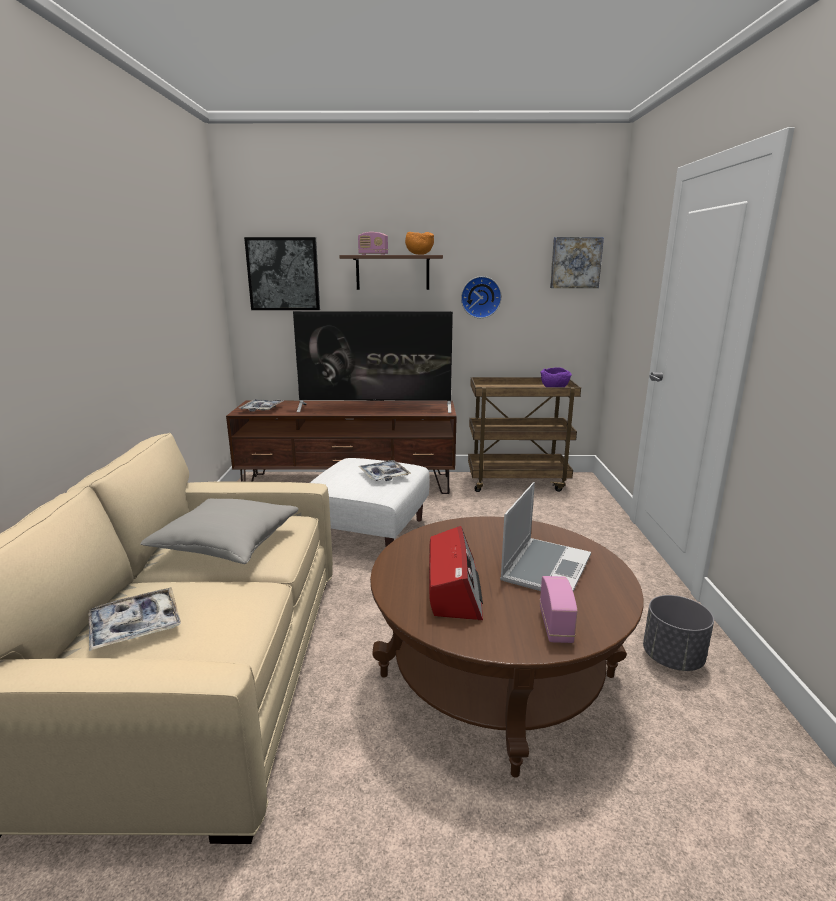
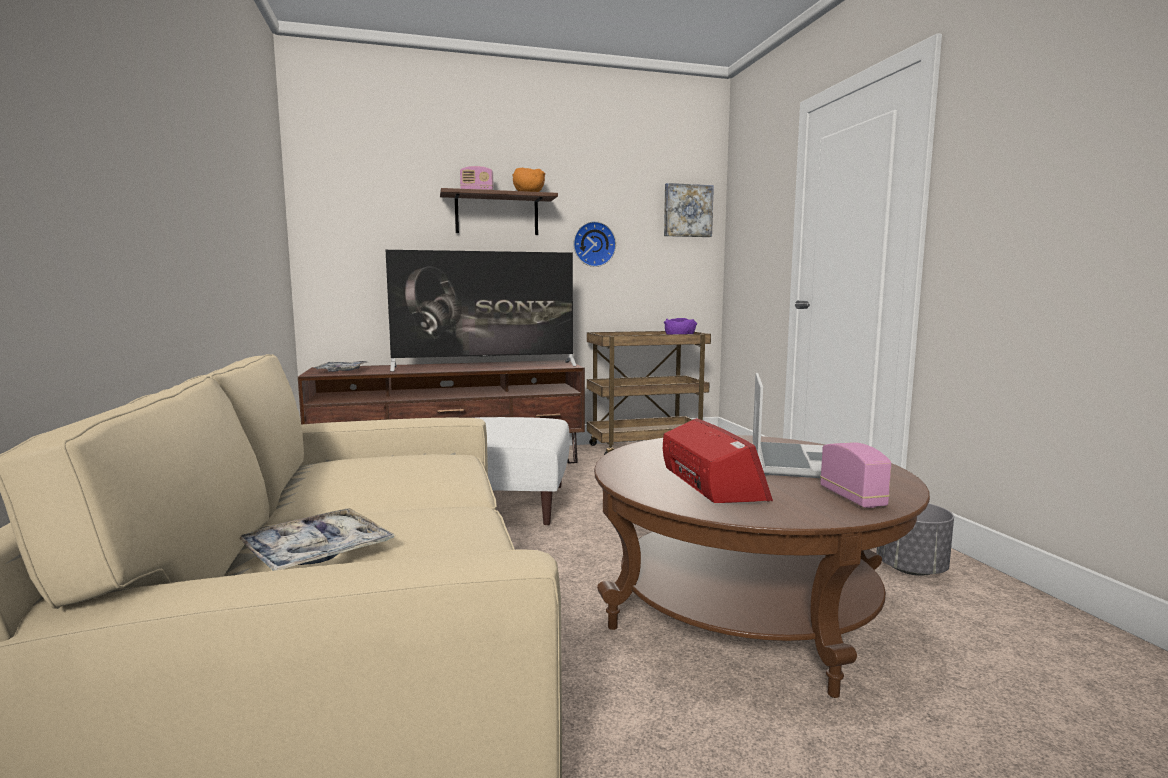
camera: 15 degrees left, 10 degrees down
grey pillow [140,499,299,564] -> none
picture [244,237,320,310] -> none
tray [358,460,411,481] -> none

